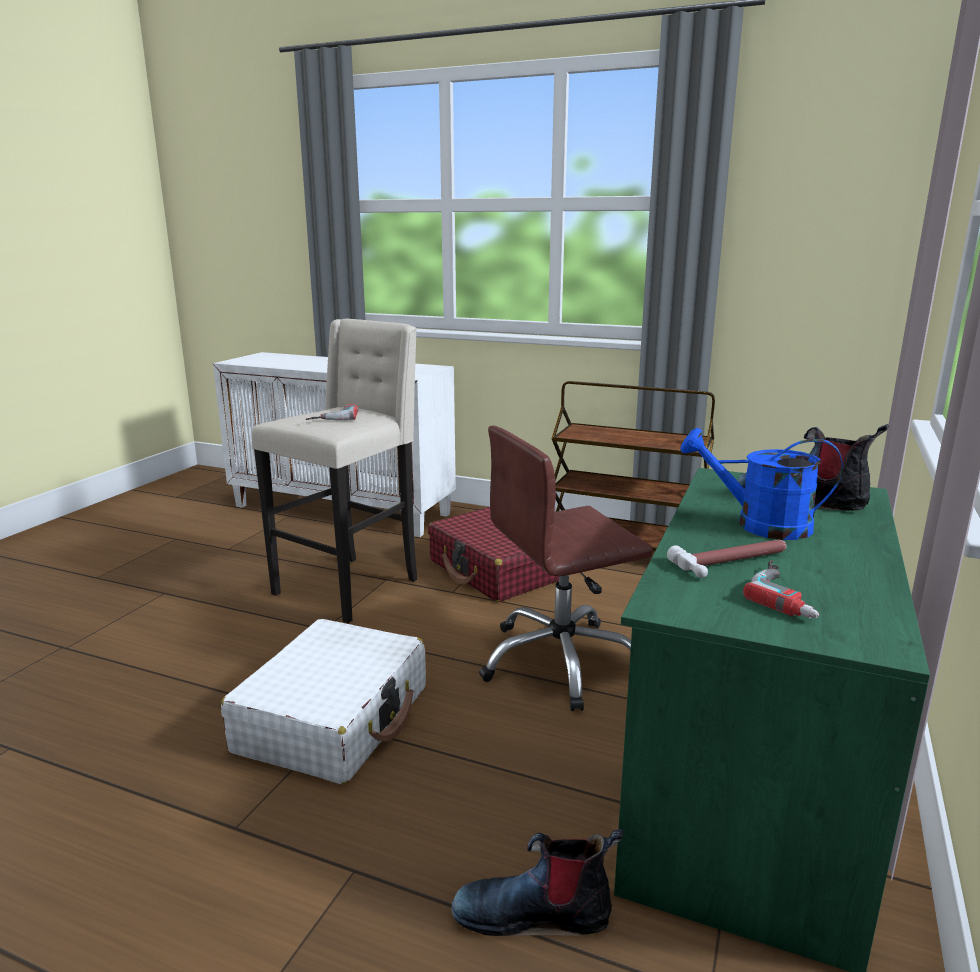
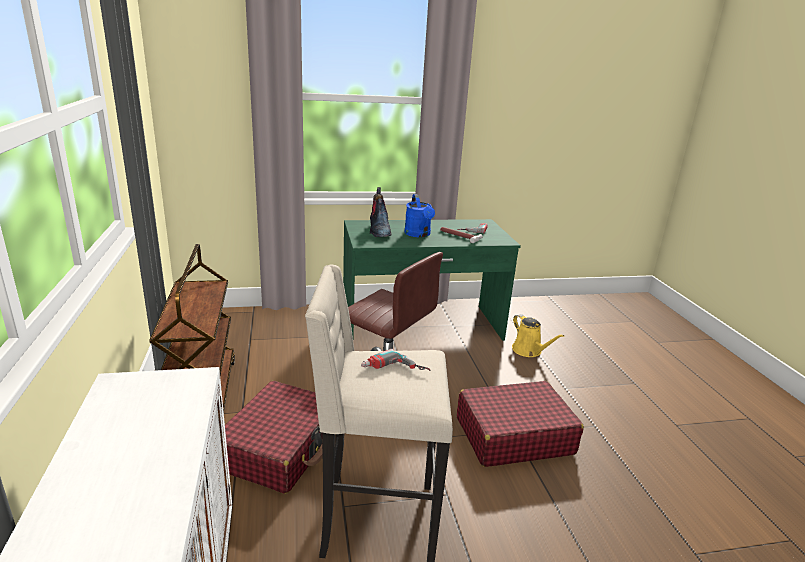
camera: 125 degrees left, 5 degrees up
white suitcase [221,619,426,784] -> red suitcase [457,381,584,467]
boot [451,829,624,936] -> yellow watering can [512,314,564,357]

